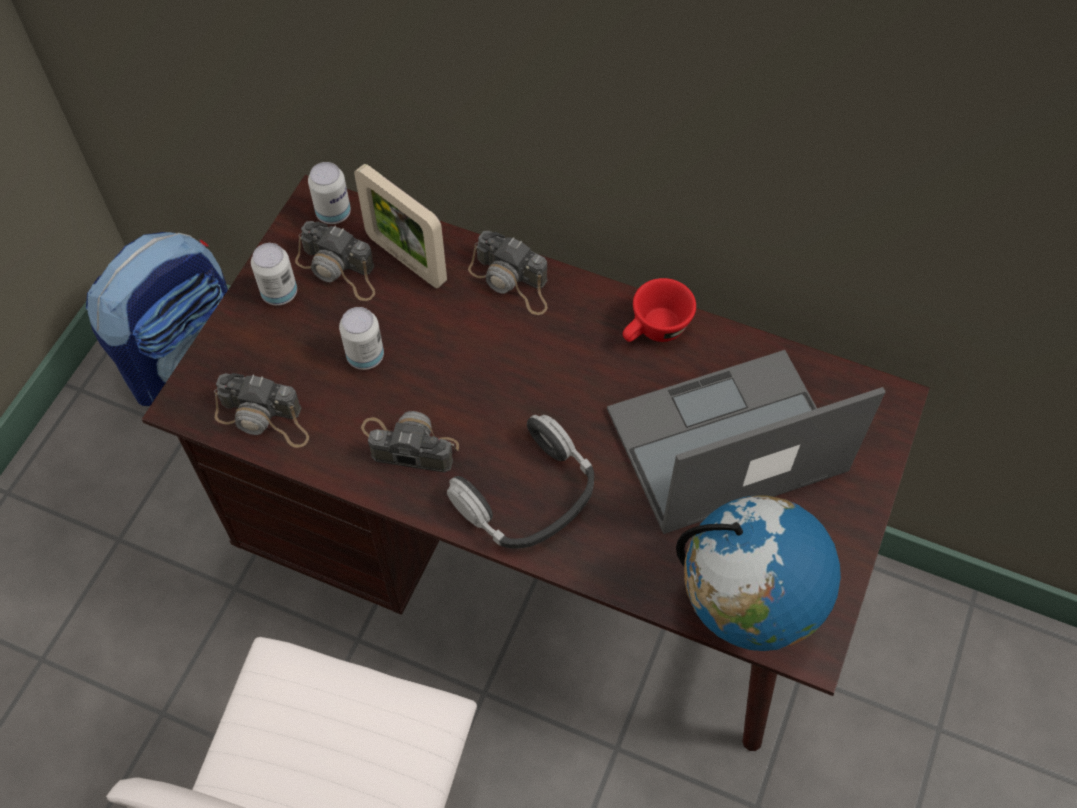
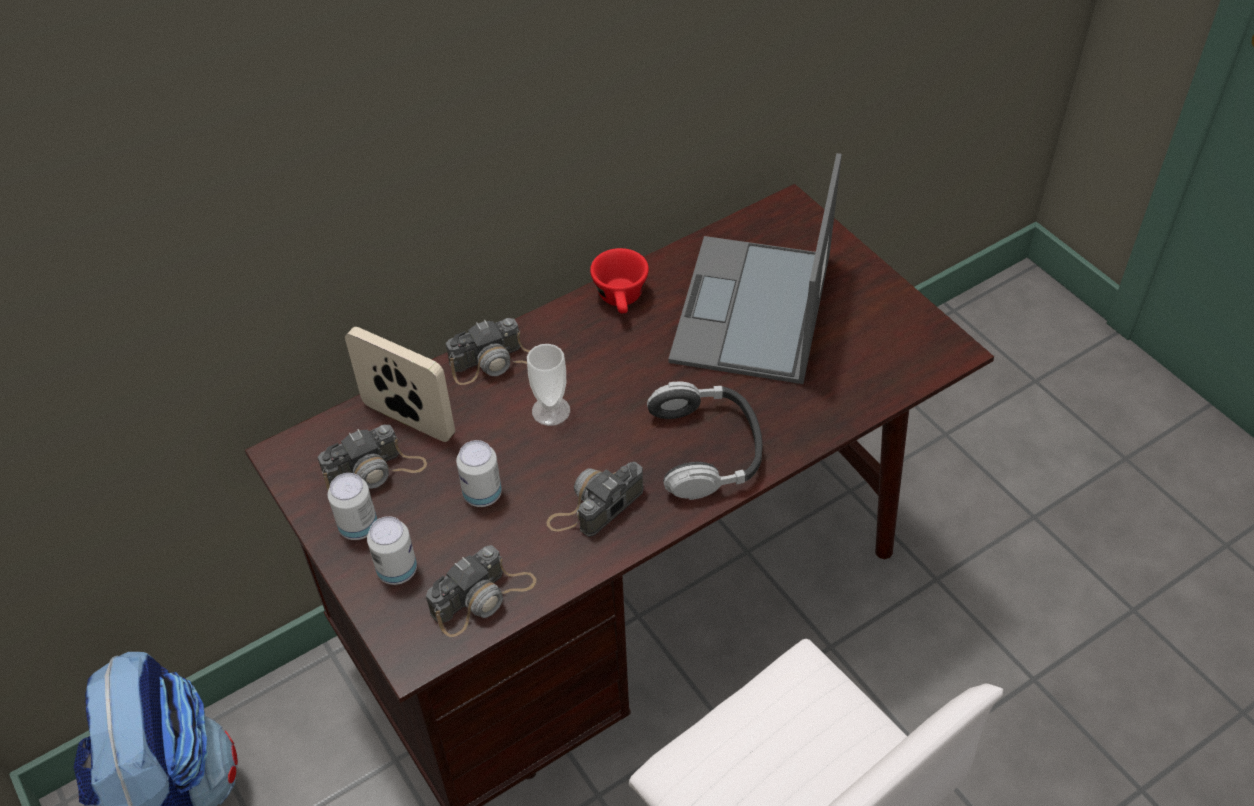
camera: 55 degrees left, 10 degrees down
can [308,162,351,224] -> can moved to [367,516,417,585]
picture frame [354,164,447,288] -> picture frame turned 135 degrees counterclockwise [345,327,455,442]
globe [676,495,841,651] -> none
none -> cup [527,344,570,426]

